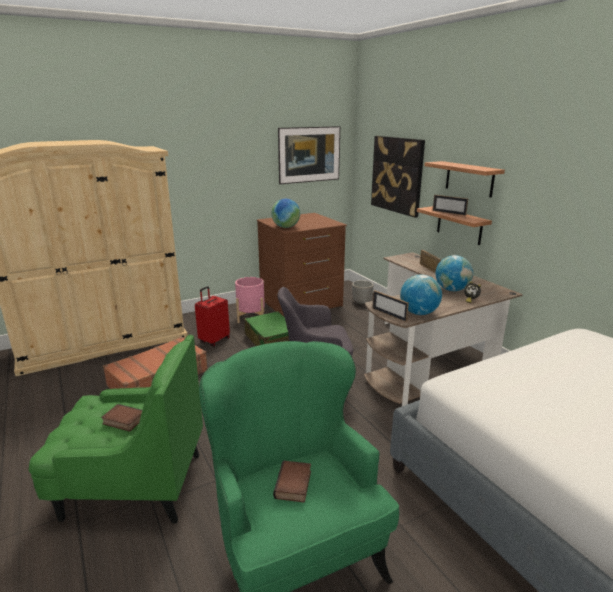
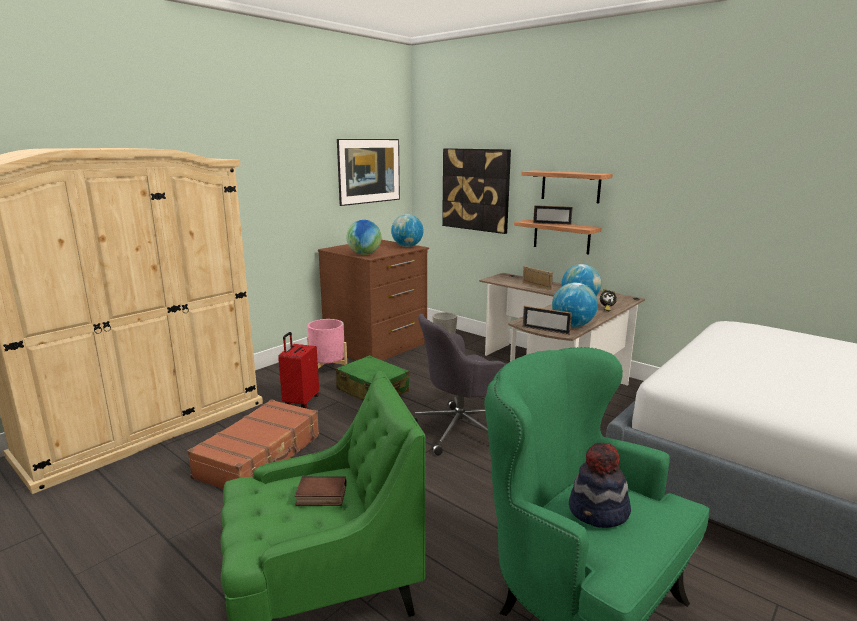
camera: 20 degrees left, 5 degrees down
book [273,460,311,502] -> hat [569,443,631,528]
none -> globe [391,214,423,247]

